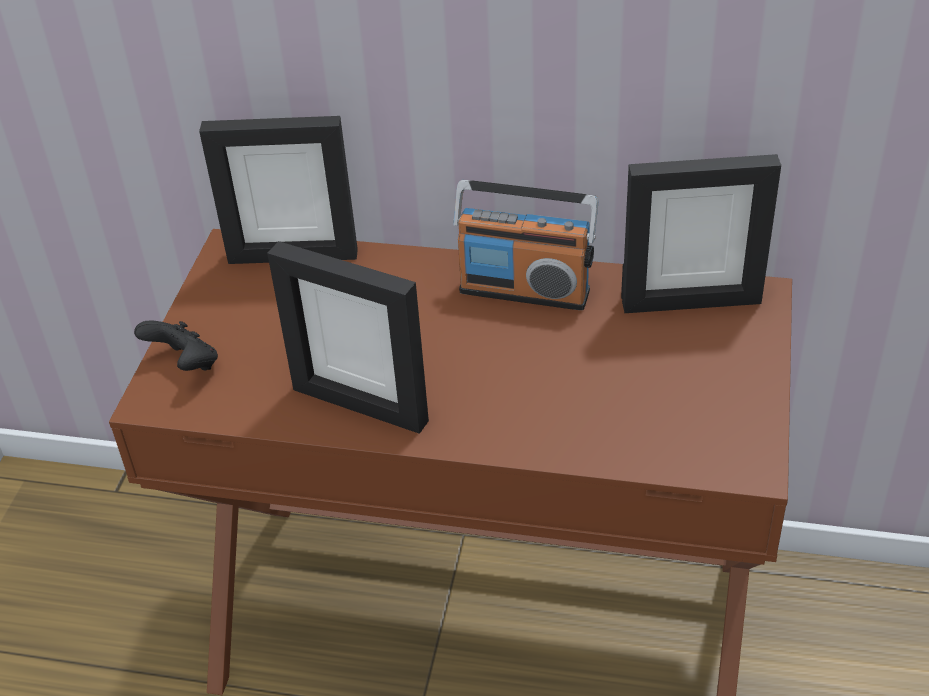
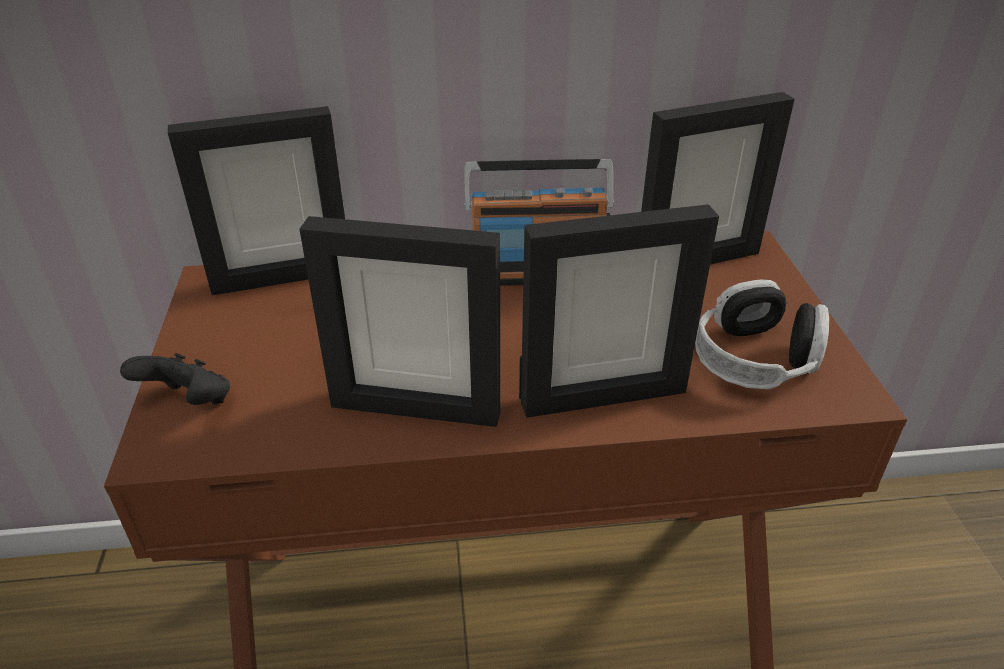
camera: 20 degrees left, 5 degrees down
none -> picture frame [519,204,719,418]
none -> headphones [695,280,829,389]

